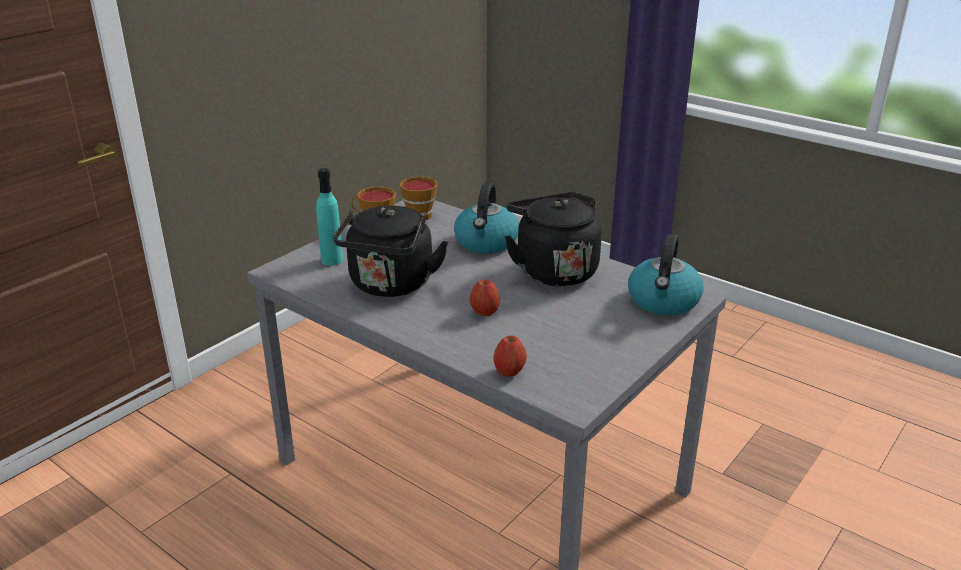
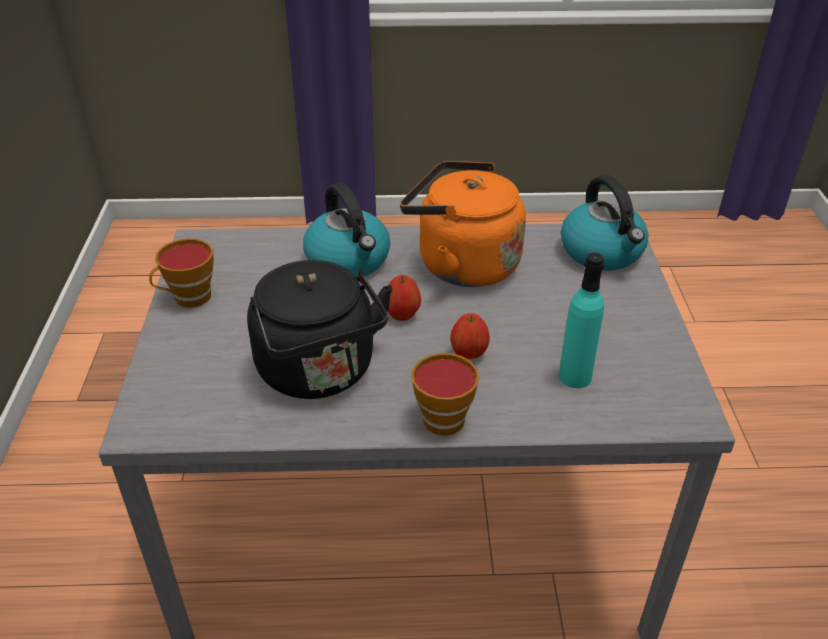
camera: 40 degrees left, 10 degrees up
turquoise bottle [316,168,343,266] -> turquoise bottle moved to [559,253,605,388]
cup [400,177,437,220] -> cup moved to [411,353,479,436]
apple [494,336,527,377] -> apple moved to [388,275,421,321]
black kettle [505,192,602,286] -> orange kettle [400,161,526,287]

